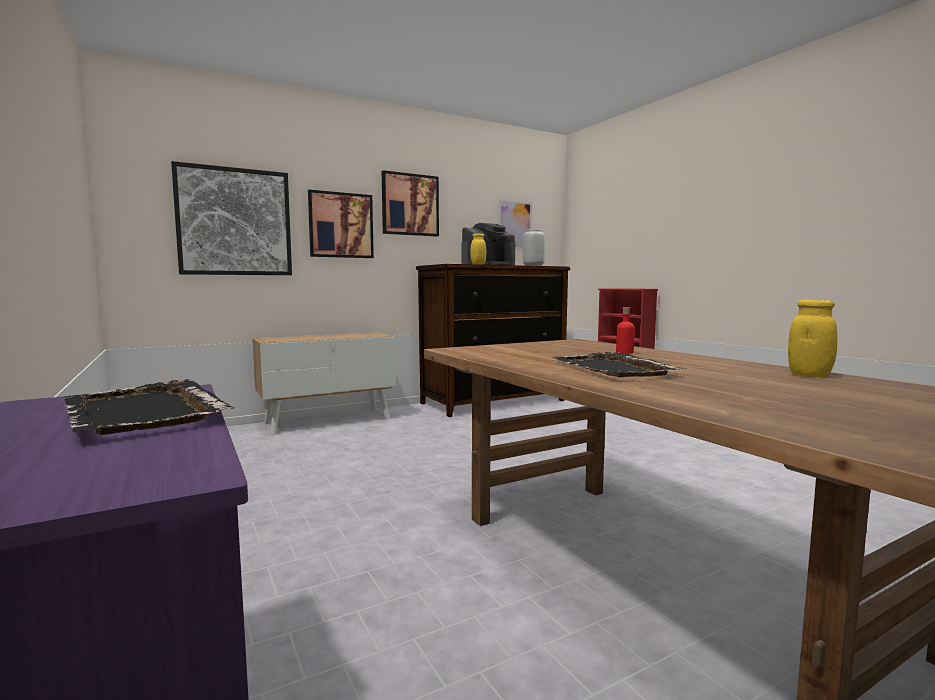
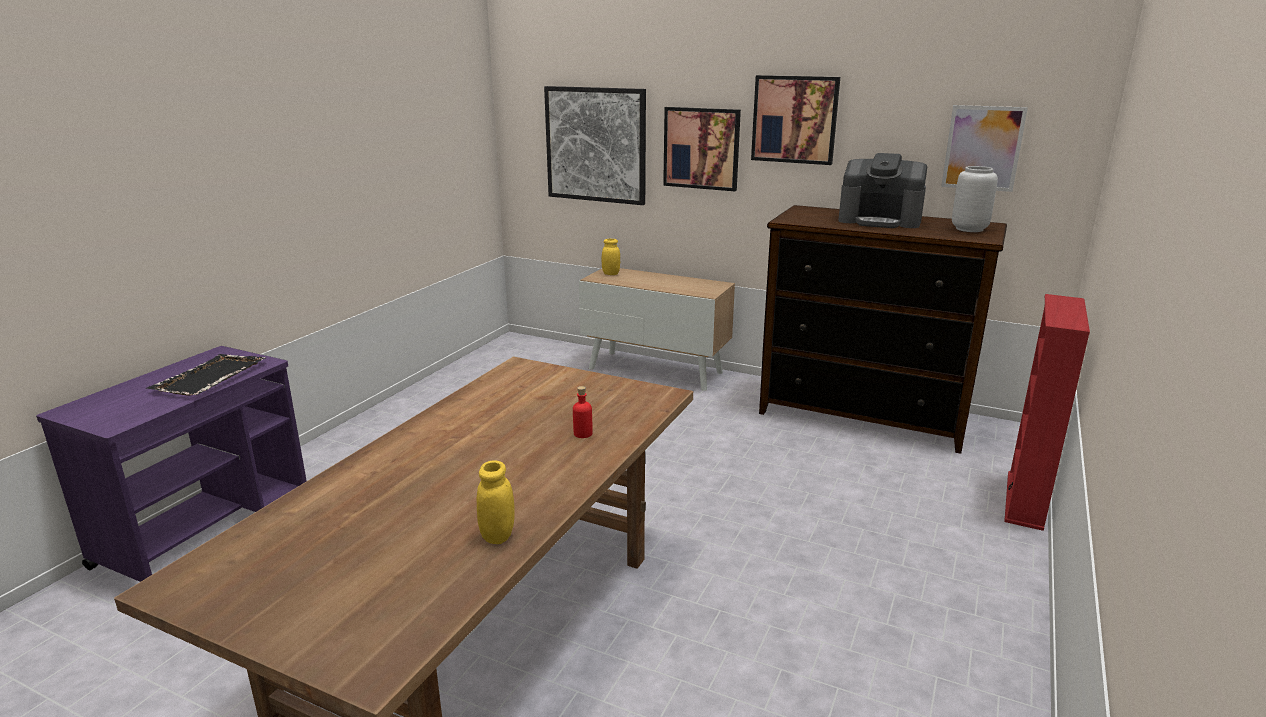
camera: 55 degrees right, 15 degrees up
yellow jar [470,233,486,265] -> yellow jar moved to [602,239,620,275]
black tray [552,352,686,377] -> none

